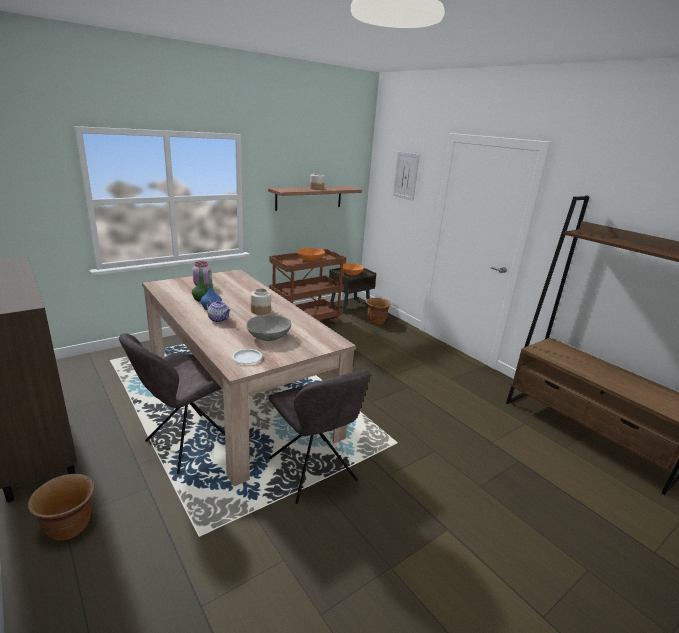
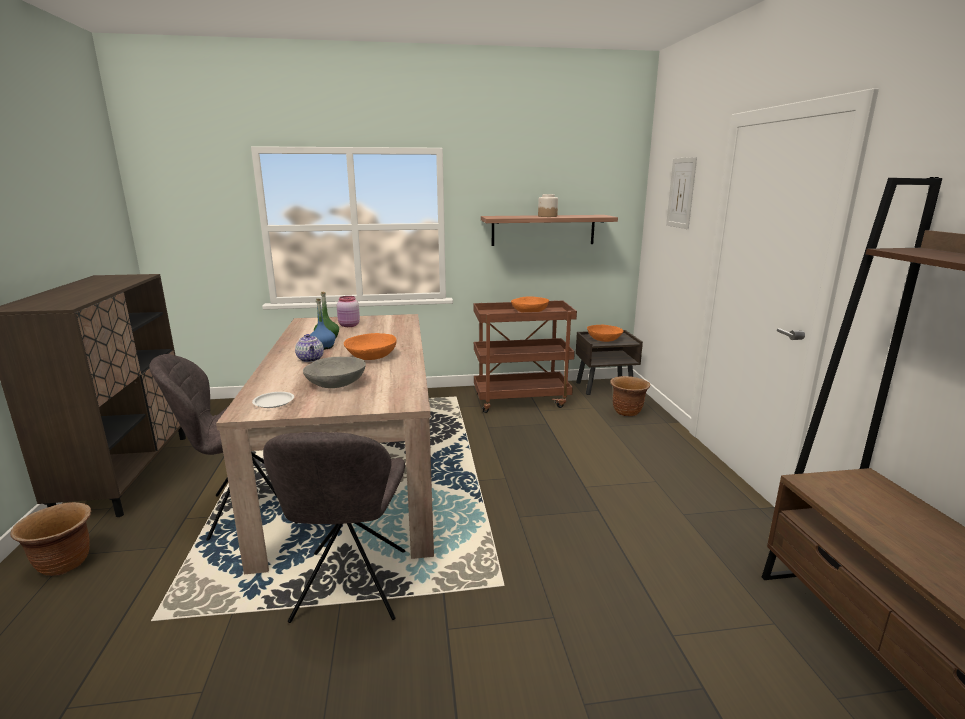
camera: 30 degrees right, 5 degrees down
jar [251,288,271,315] -> orange bowl [344,333,397,360]

